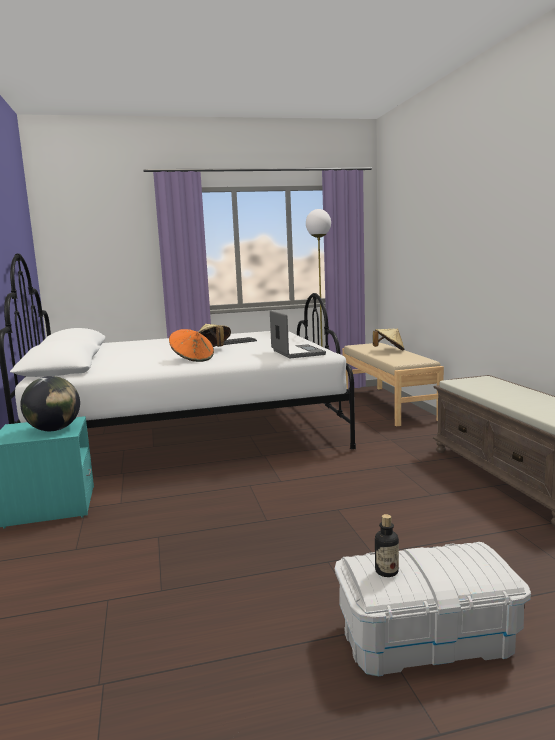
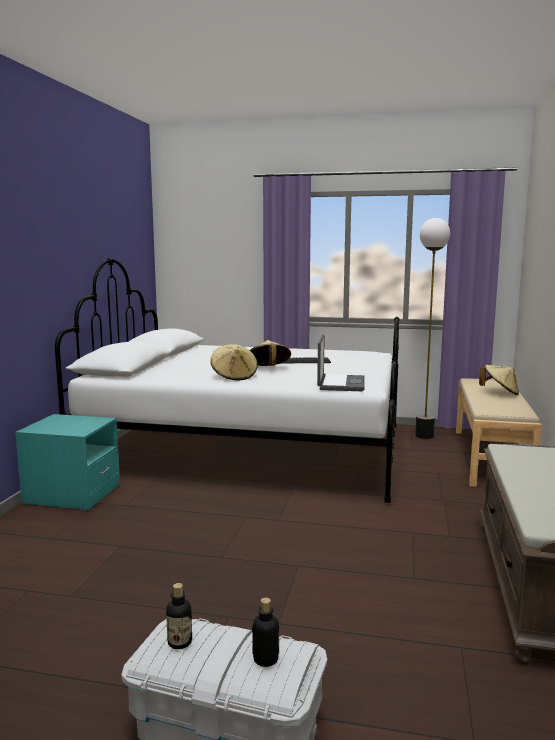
camera: 25 degrees right, 0 degrees up
globe [20,376,80,431] -> none
orange hat [169,329,214,362] -> beige hat [210,344,258,380]
none -> bottle [252,598,279,667]

